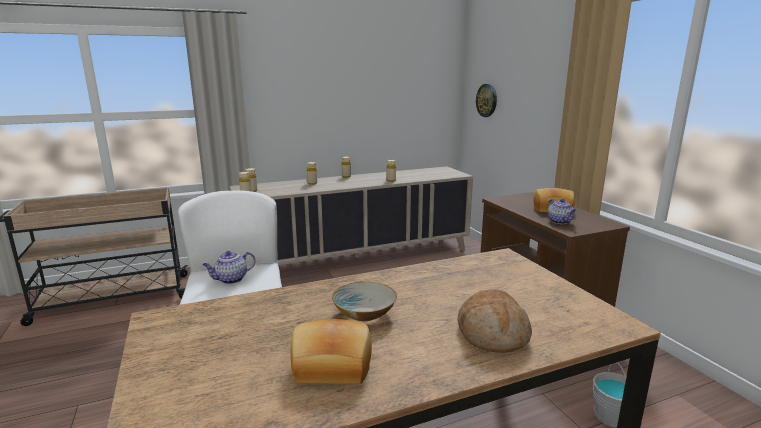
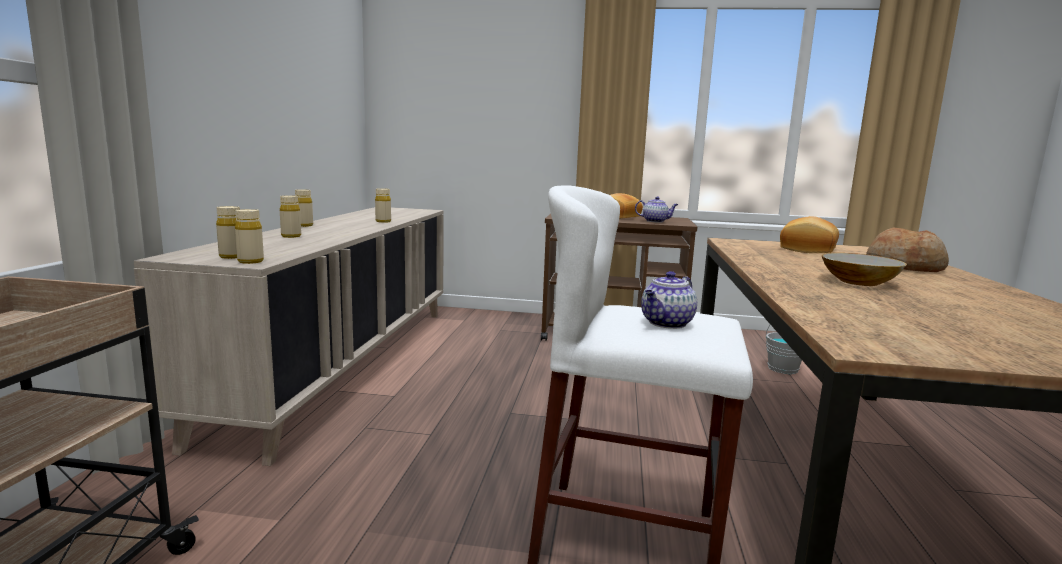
camera: 60 degrees left, 5 degrees down
teapot [203,251,256,284] -> teapot turned 45 degrees clockwise [641,271,697,329]
bread [291,319,372,384] -> bread moved to [780,216,839,253]
wall clock [476,84,497,117] -> none

